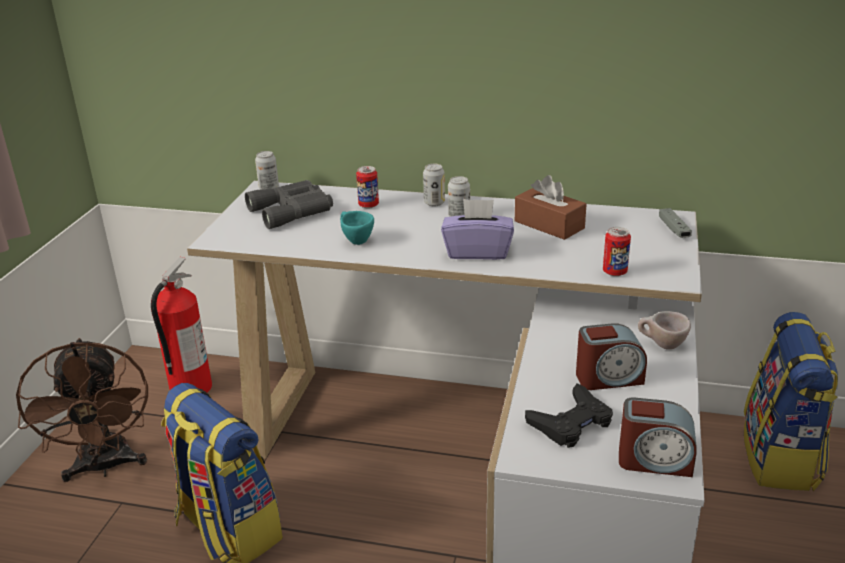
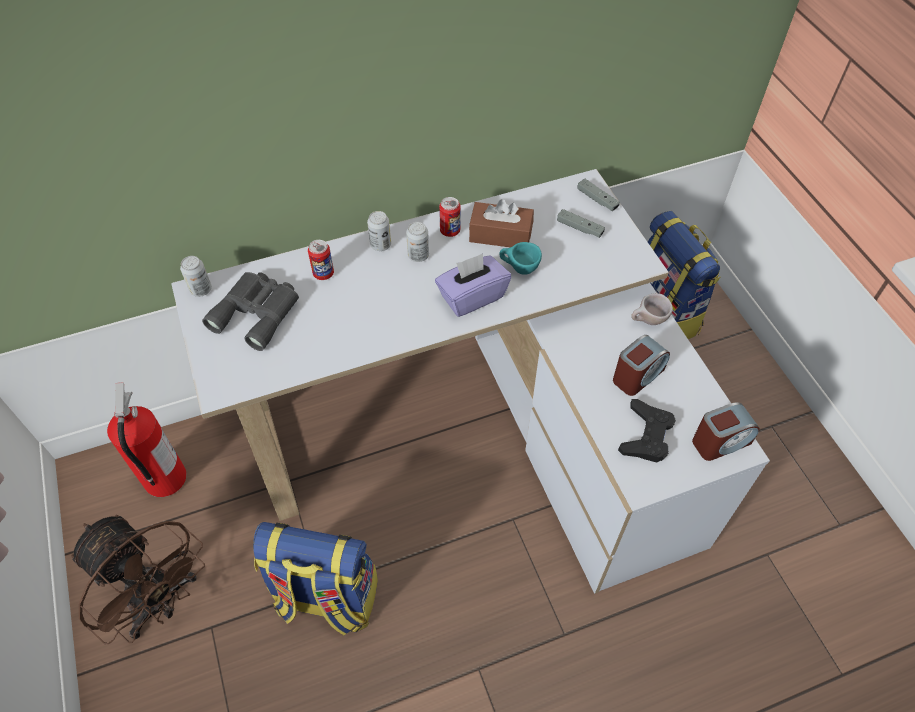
camera: 35 degrees left, 25 degrees up
turquoise cup [340,211,374,245] -> turquoise cup moved to [499,242,542,275]
can [603,227,631,276] -> can moved to [439,197,461,237]
none -> grey game controller [557,209,605,238]

